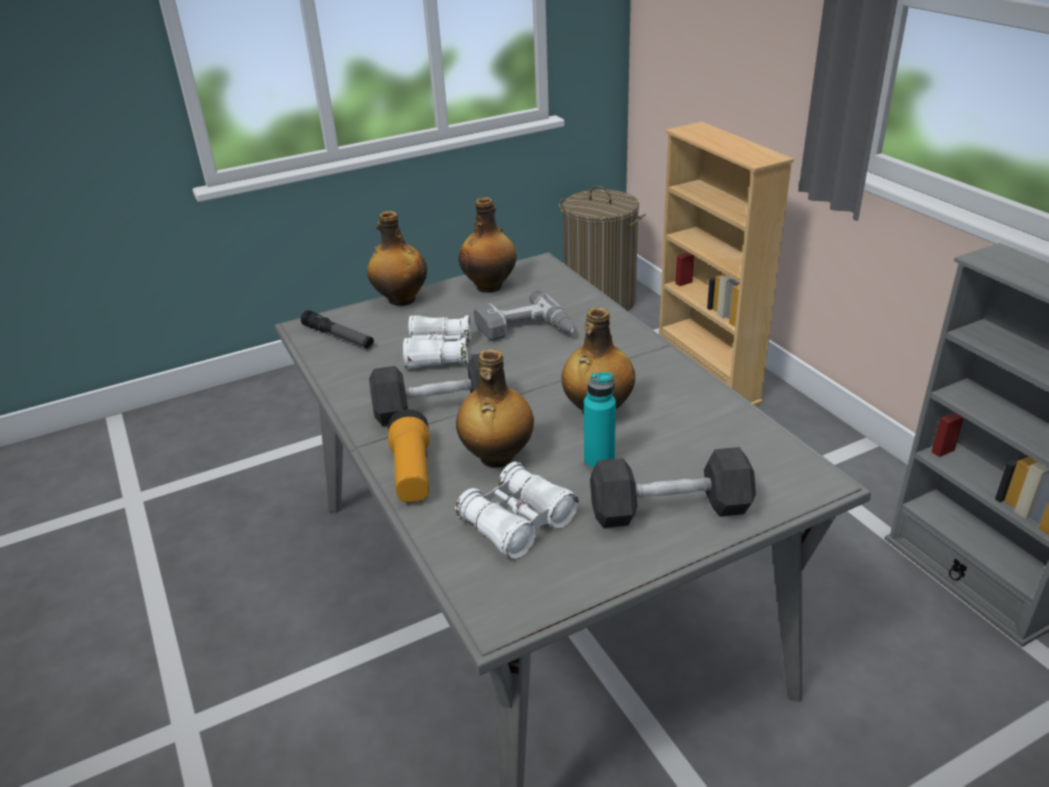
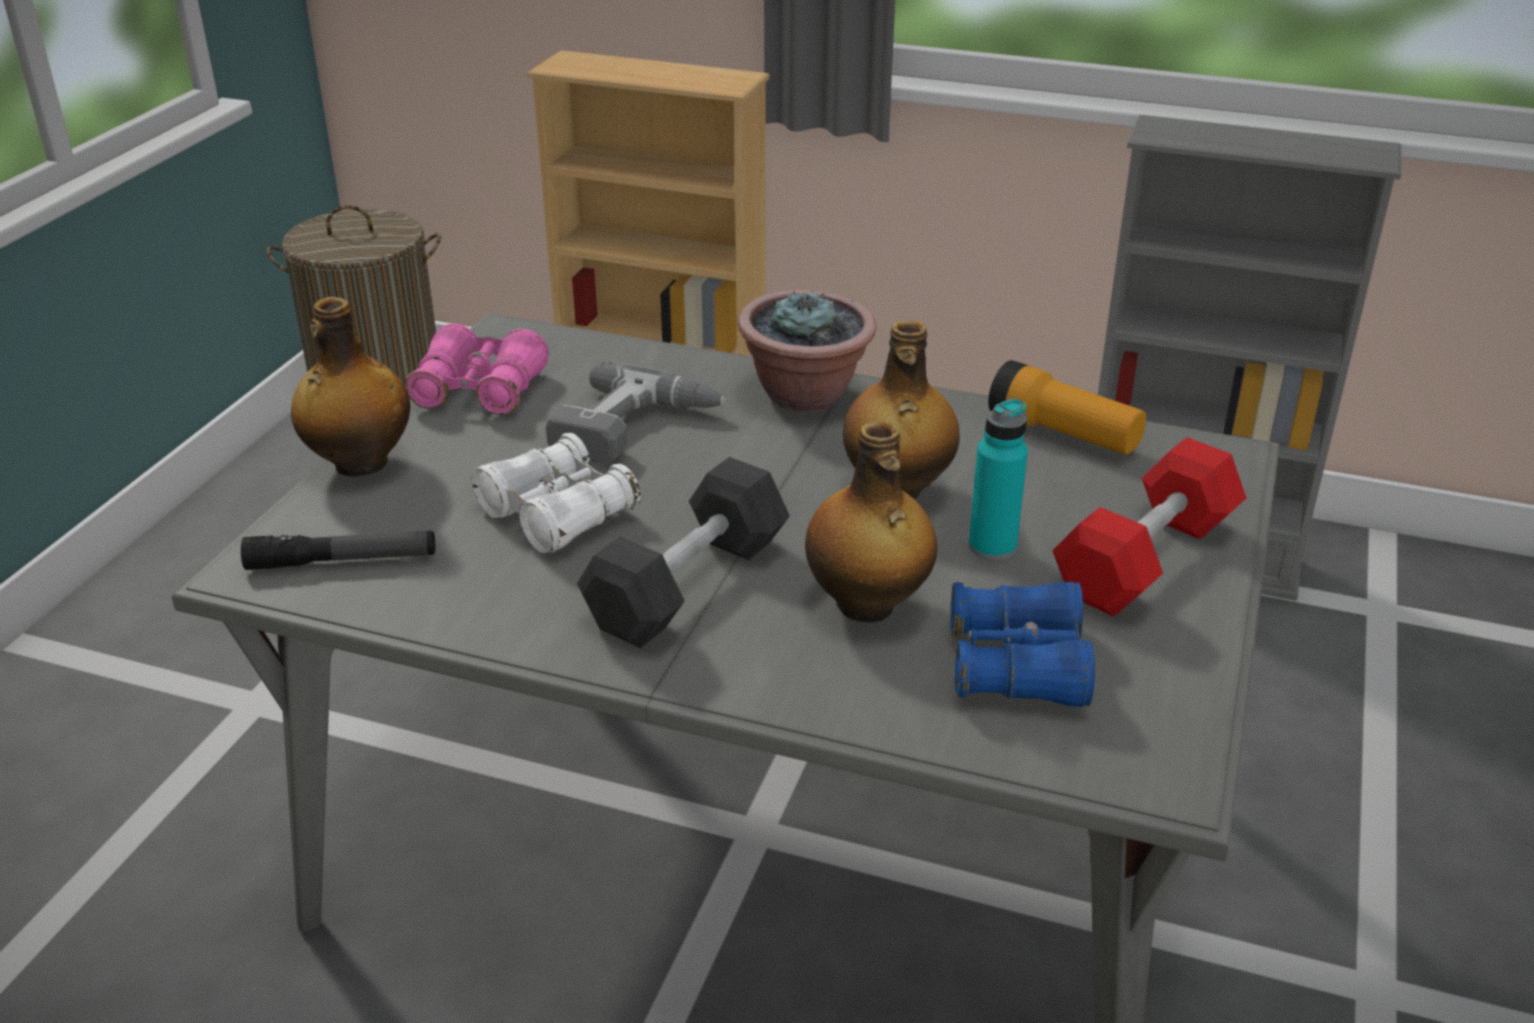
camera: 45 degrees left, 0 degrees up
flashlight [388,409,429,502] -> flashlight moved to [988,360,1146,455]
white binoculars [455,461,579,559] -> blue binoculars [951,582,1095,707]
bottle [459,197,517,293] -> pink binoculars [405,323,549,415]
black dumbbell [590,447,756,528] -> red dumbbell [1052,437,1246,617]
none -> potted plant [738,290,876,412]

